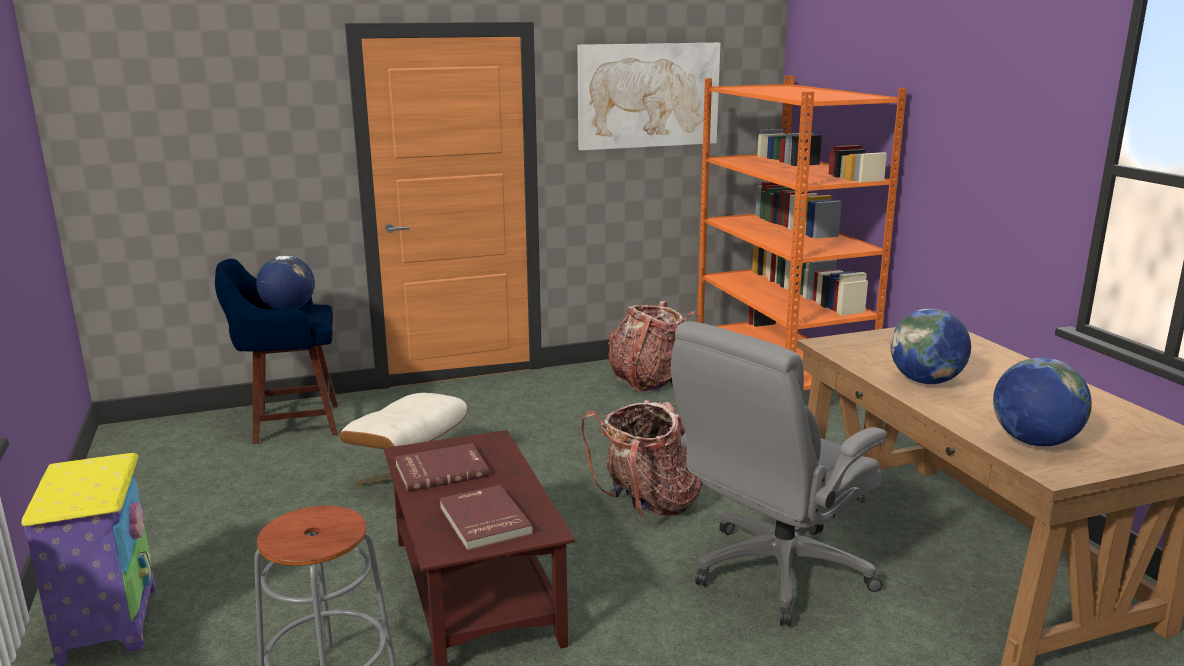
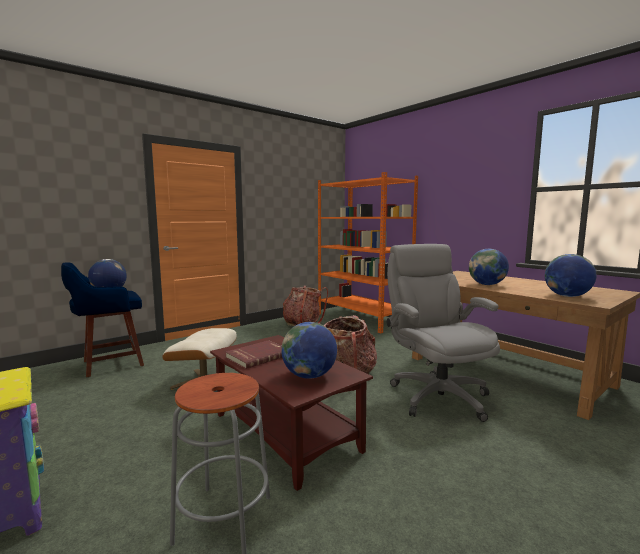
camera: 20 degrees left, 10 degrees down
red book [439,485,534,551] -> globe [281,322,337,379]
picture [577,43,720,150] -> none
grey office chair [671,321,887,626] -> grey office chair turned 135 degrees clockwise [387,244,500,422]

